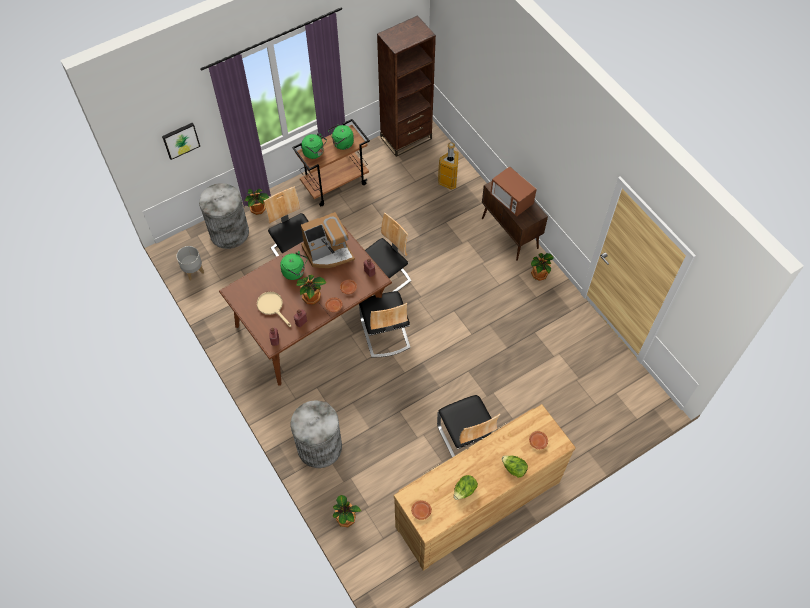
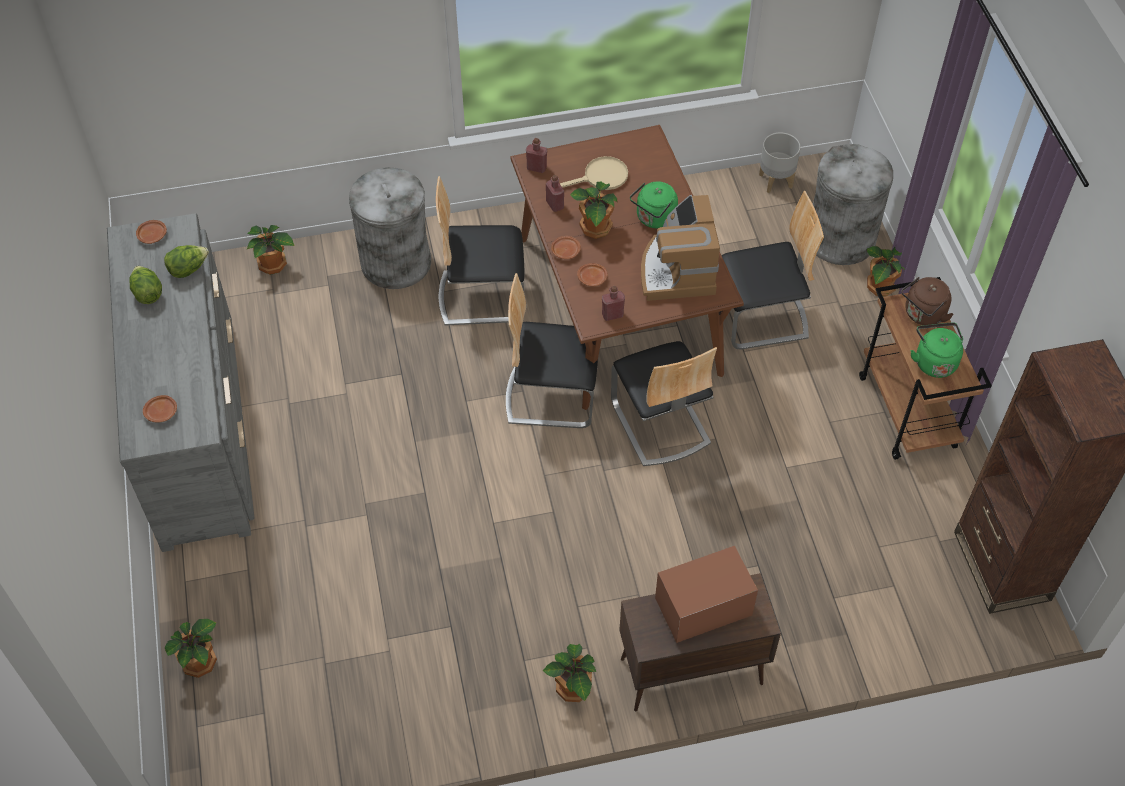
camera: 110 degrees right, 5 degrees down
picture [162,122,200,160] -> none
green kettle [302,134,327,159] -> brown kettle [902,277,954,325]
brown dresser [394,404,576,571] -> grey dresser [107,213,255,552]
chair [437,395,500,457] -> chair moved to [436,176,524,326]
trash can [438,142,459,190] -> none
lettuce [502,456,528,478] -> lettuce moved to [164,245,209,278]
none -> potted plant [165,619,217,678]

